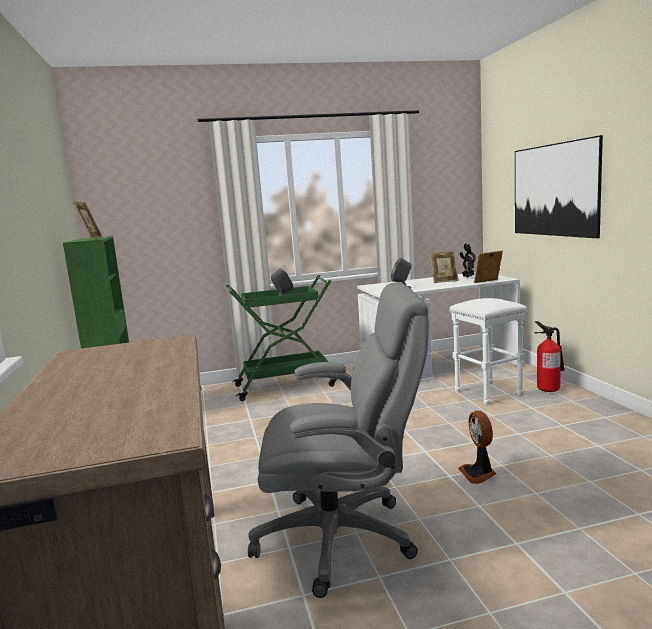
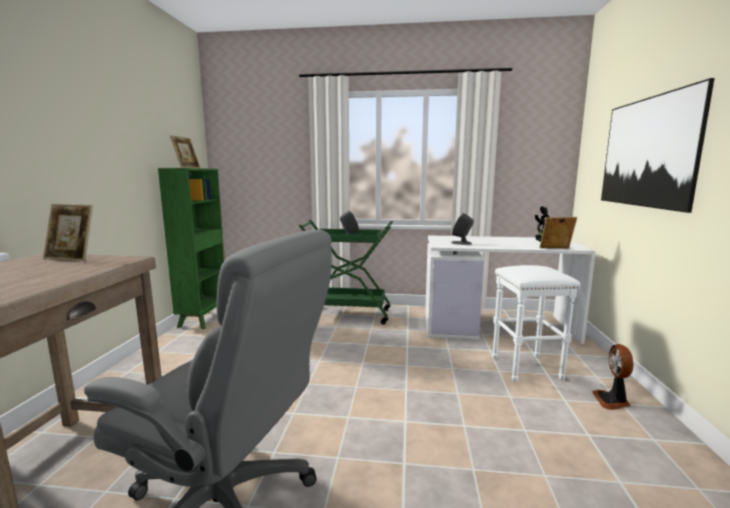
camera: 20 degrees right, 0 degrees up
picture frame [430,251,459,283] -> picture frame moved to [43,204,93,261]
fan [458,411,496,484] -> fan moved to [592,344,633,410]
fire extinguisher [535,321,565,392] -> none

